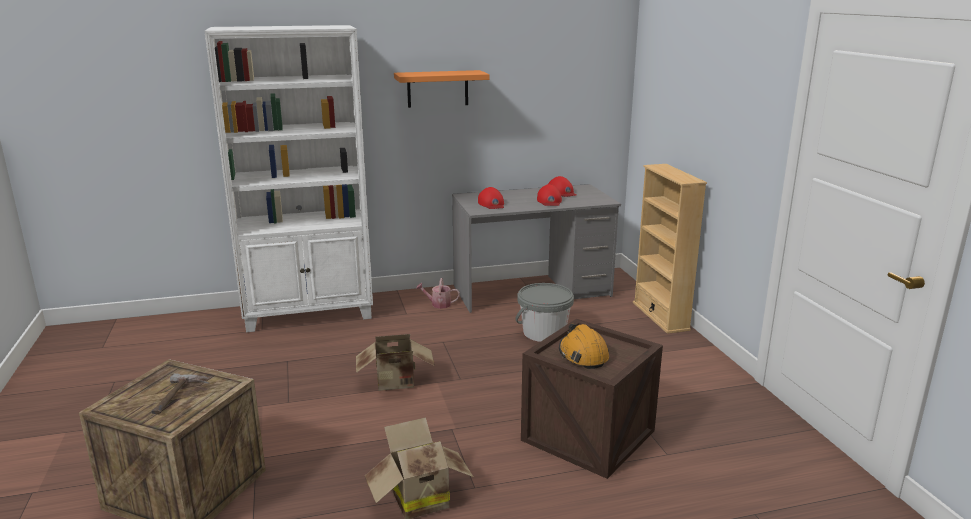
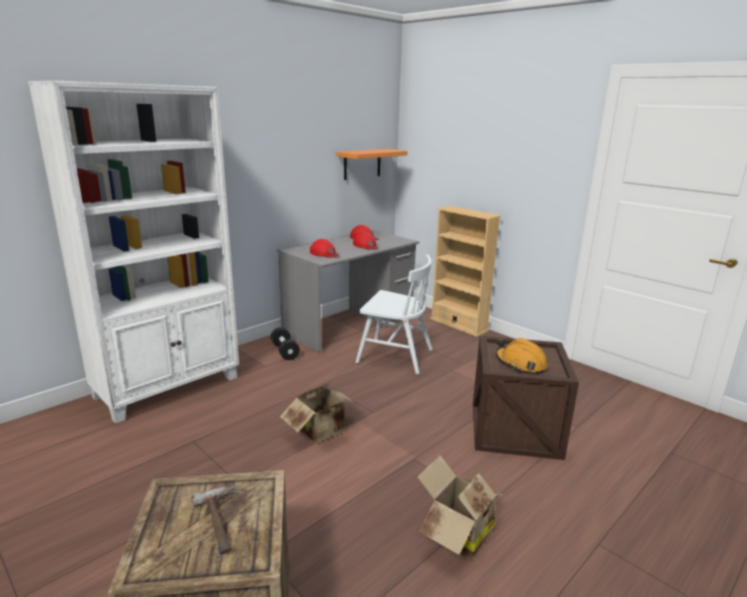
camera: 30 degrees left, 0 degrees up
orange shelf [394,70,490,108] -> orange shelf moved to [336,149,408,180]
watering can [416,278,460,309] -> black dumbbell [271,327,300,360]
grey bucket [515,283,574,342] -> white chair [356,254,433,374]

